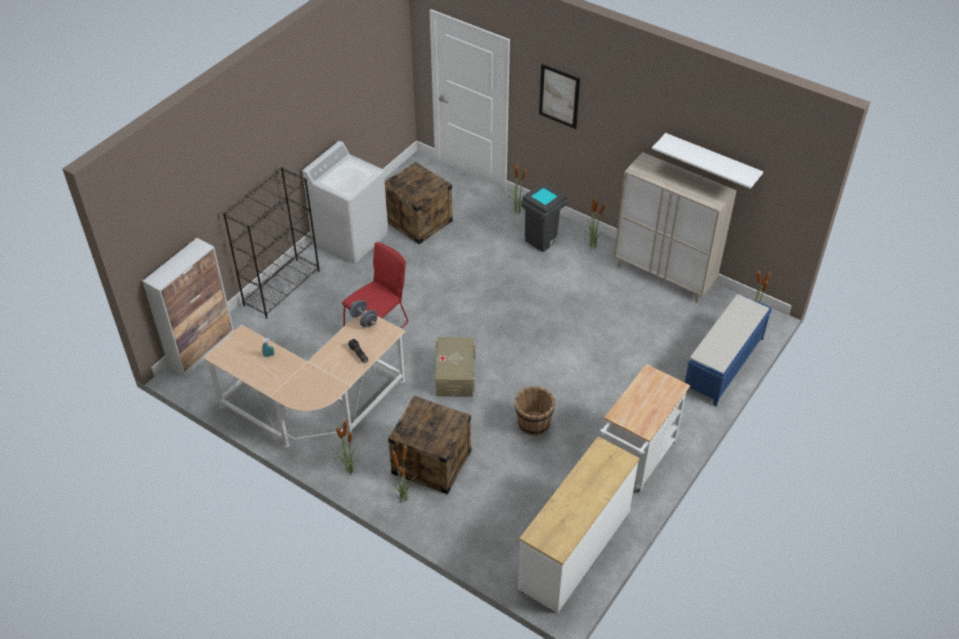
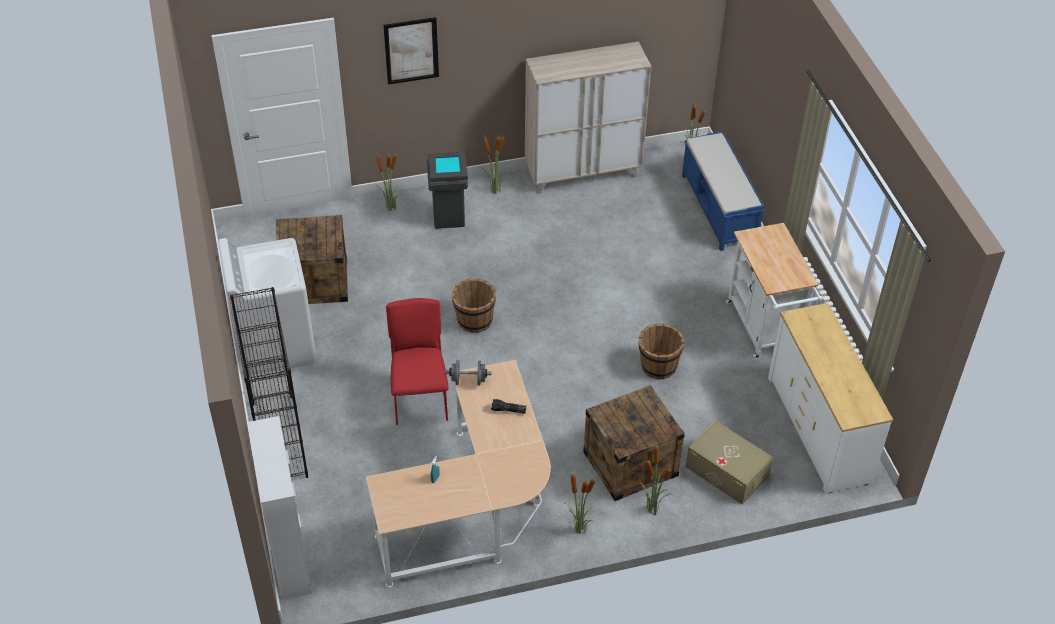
camera: 50 degrees left, 0 degrees up
beige storage box [434,337,475,397] -> beige storage box moved to [686,420,773,505]
white shelf [652,133,763,189] -> none
none -> brown bucket [452,279,496,333]

